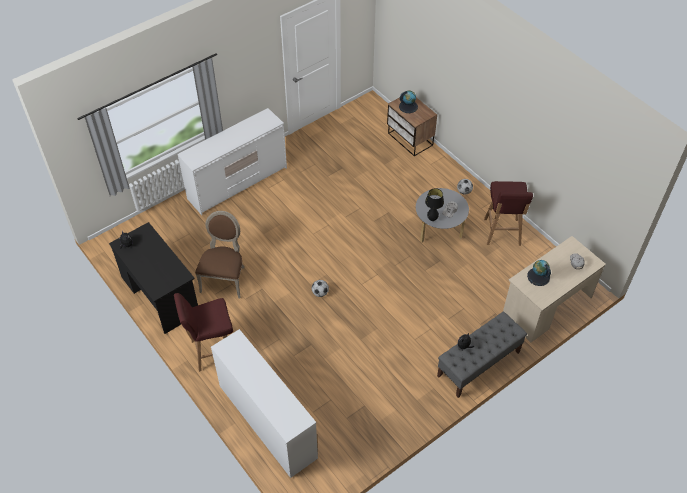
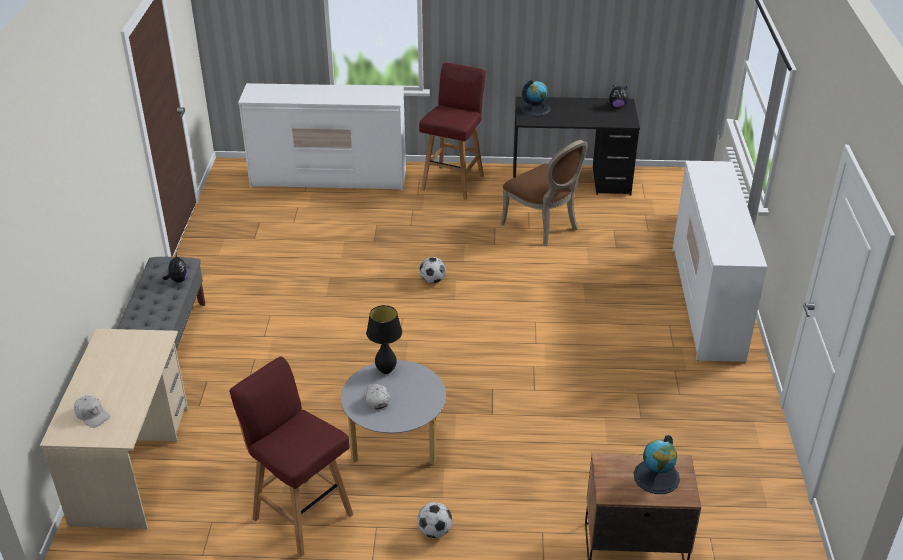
camera: 130 degrees right, 15 degrees down
globe [527,260,551,286] -> globe moved to [521,80,551,117]

